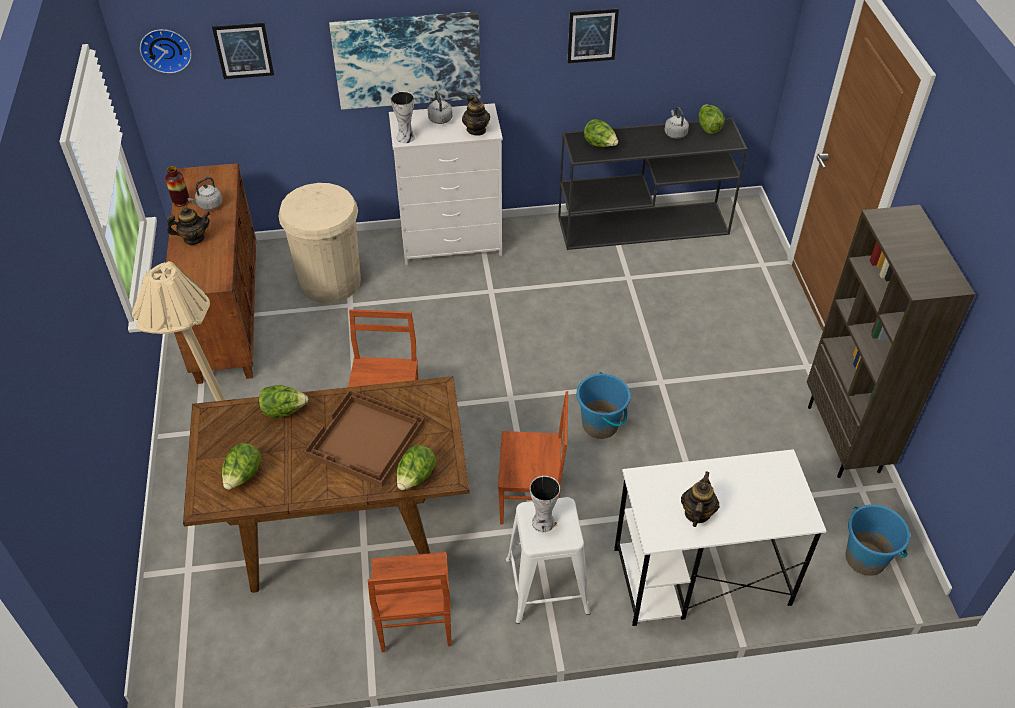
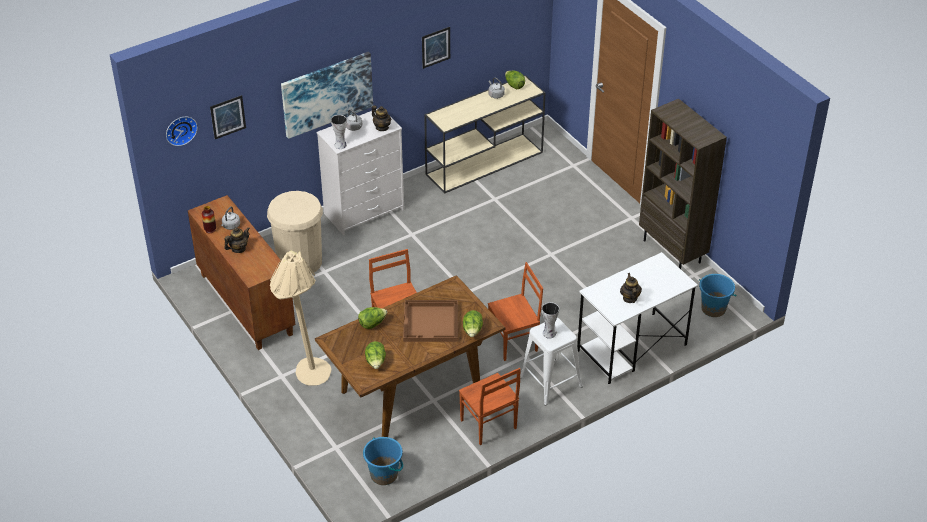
camera: 25 degrees left, 5 degrees down
black console table [558,118,747,250] -> beige console table [424,75,545,194]
blue bucket [576,372,631,439] -> blue bucket moved to [363,437,403,485]
lettuce [584,119,618,147] -> none

